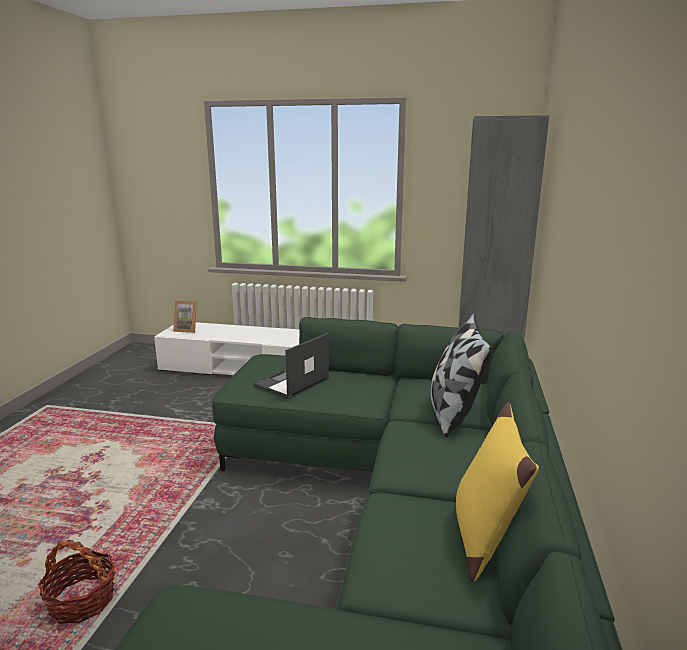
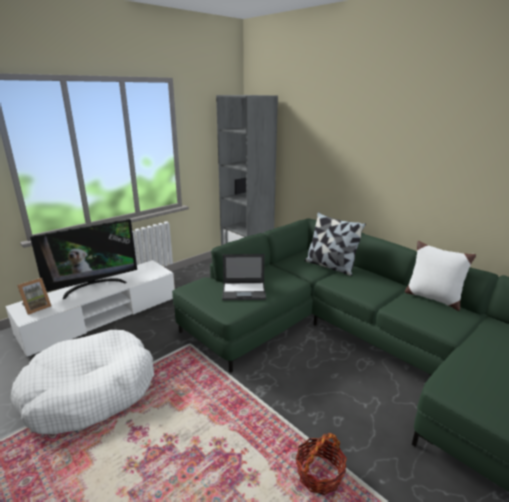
camera: 55 degrees left, 5 degrees up
laptop [253,333,329,399] -> laptop turned 75 degrees counterclockwise [222,254,266,300]
yellow pillow [456,402,539,582] -> white pillow [405,241,476,311]
none -> white dog bed [10,330,154,434]
none -> television [30,219,137,299]

